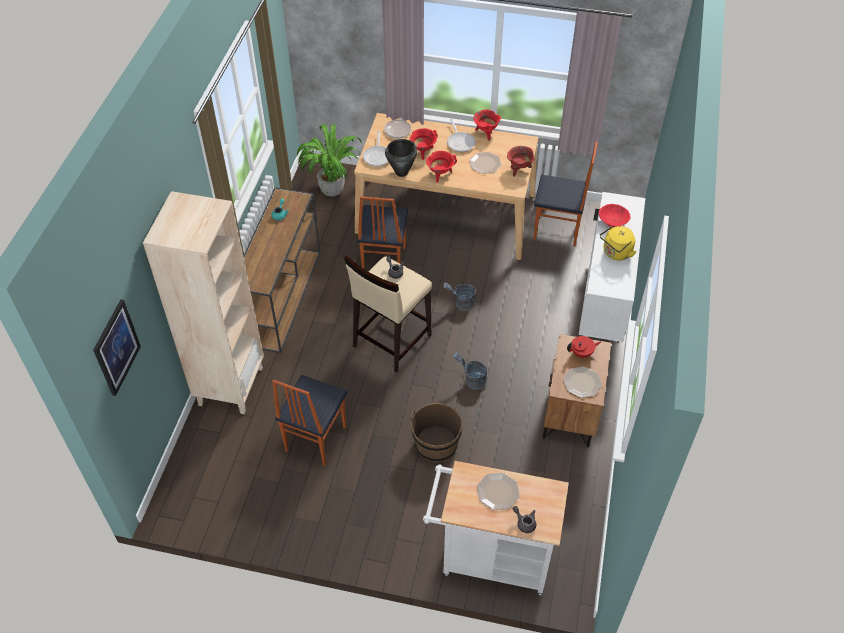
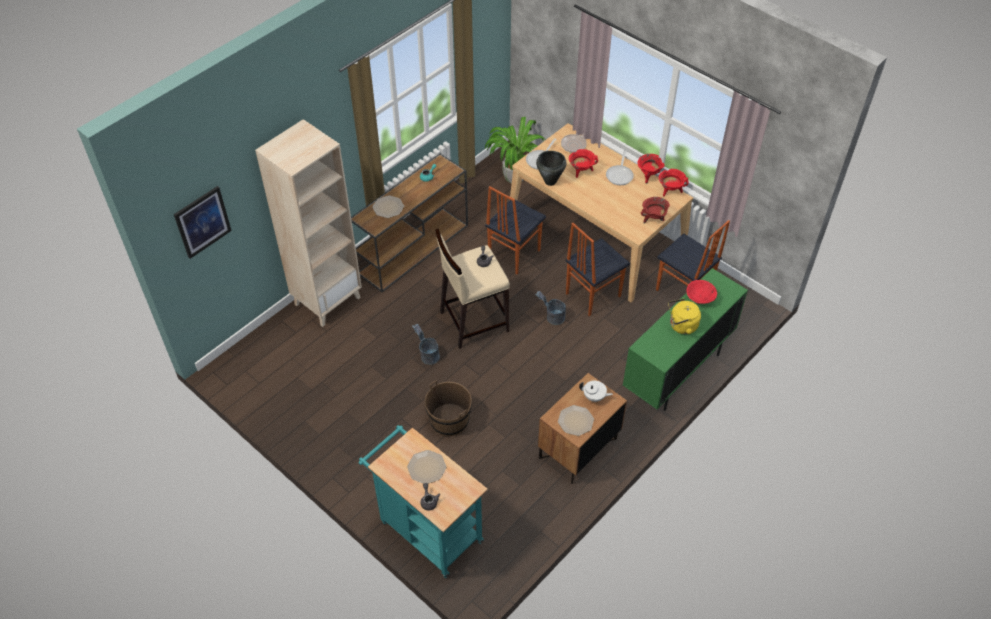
camera: 30 degrees right, 0 degrees up
chair [272,375,348,466] -> chair moved to [566,222,630,316]
white cart [423,461,569,595] -> turquoise cart [358,425,488,578]
red cooking pot [426,151,457,182] -> red cooking pot moved to [659,169,689,196]
grey bucket [453,353,487,390] -> grey bucket moved to [412,324,440,365]
plate [469,152,502,174] -> plate moved to [372,195,404,218]
red teapot [567,336,601,358] -> white teapot [579,381,613,402]
white cabinet [579,192,645,343] -> green cabinet [623,268,748,411]

